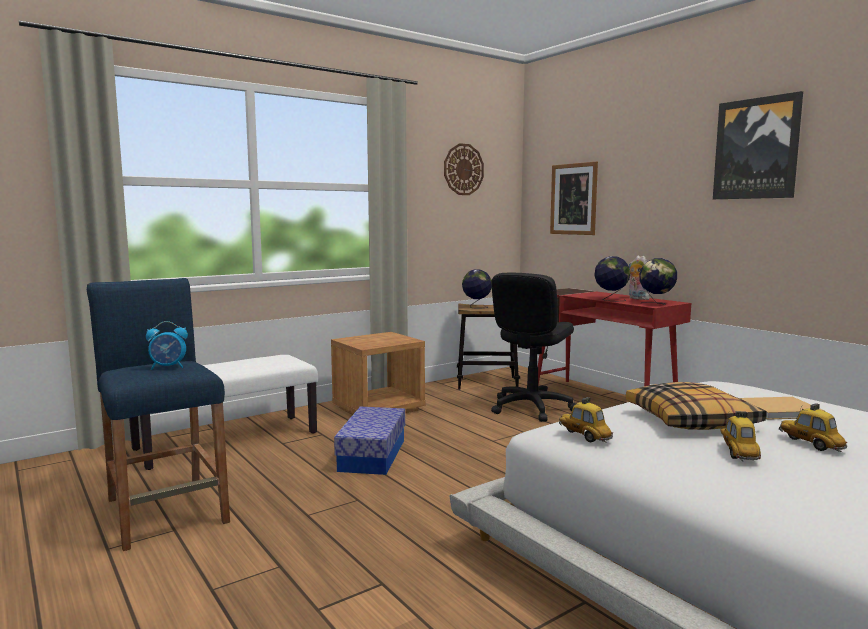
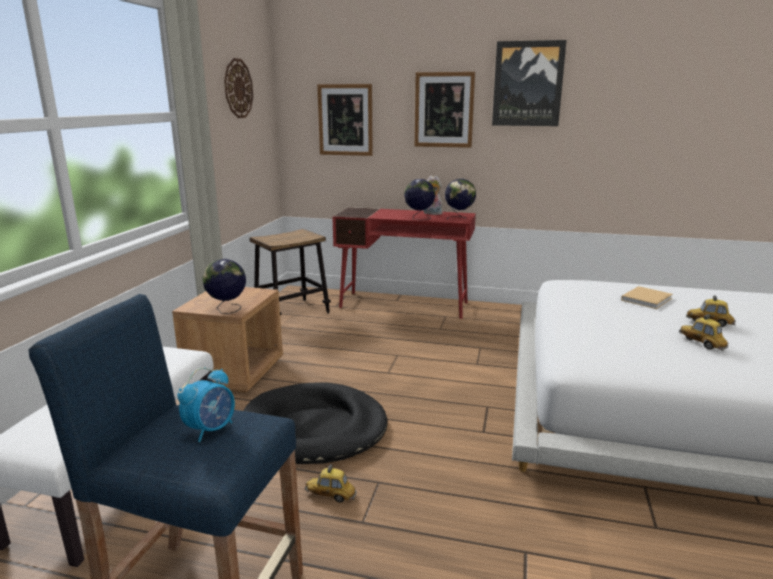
camera: 40 degrees left, 10 degrees up
storage box [334,407,405,475] -> black dog bed [243,382,387,464]
globe [462,269,492,308] -> globe moved to [202,259,246,314]
black office chair [491,273,576,422] -> none
toy car [559,397,613,443] -> toy car moved to [305,465,357,503]
pillow [626,382,767,430] -> none
none -> picture [415,72,475,148]

